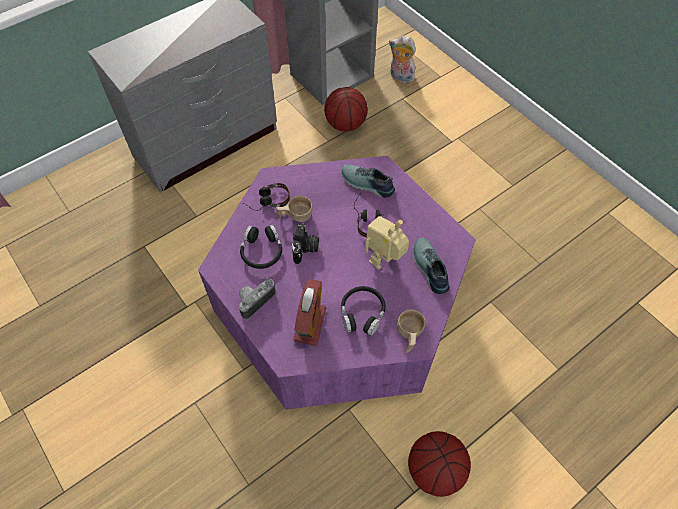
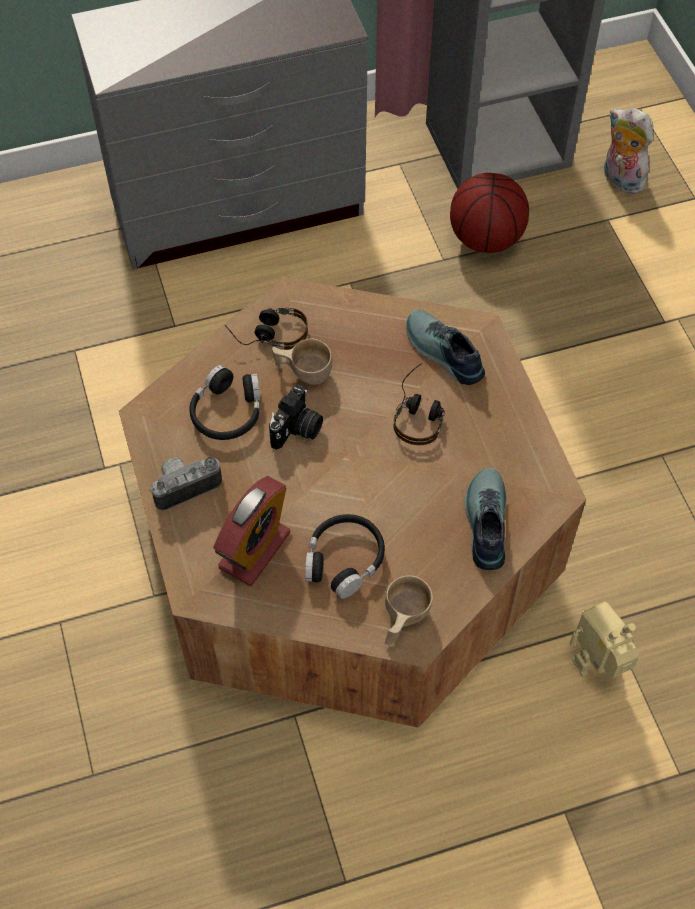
camera: 20 degrees right, 0 degrees up
purple coffee table [198,156,476,410] -> brown coffee table [119,277,586,728]
toy robot [365,216,409,270] -> toy robot moved to [570,602,638,678]
basketball [408,431,471,497] -> none

